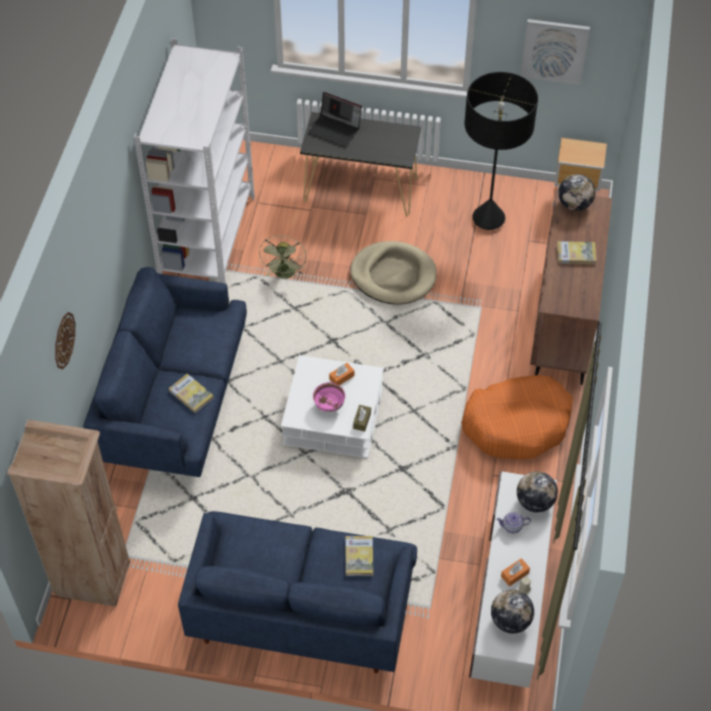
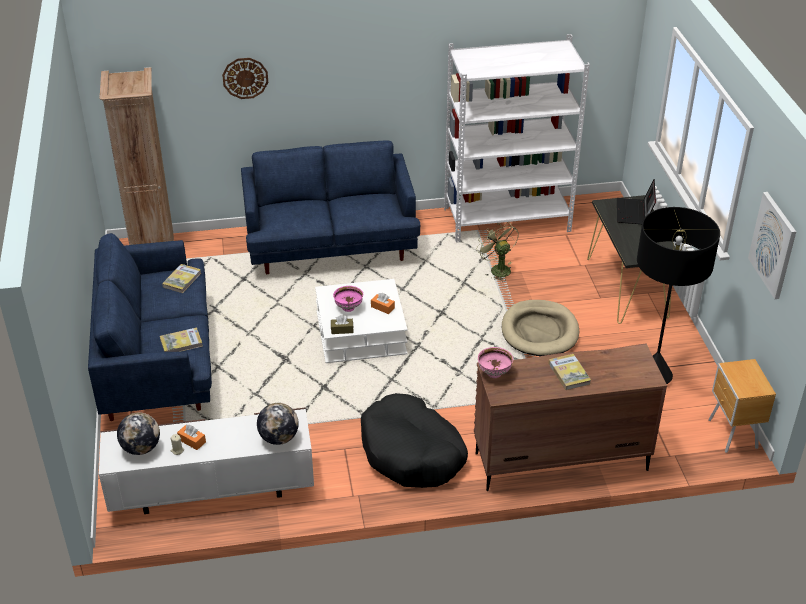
camera: 70 degrees right, 15 degrees down
book [169,374,214,413] -> book moved to [162,264,201,293]
green fan [259,236,307,279] -> green fan turned 75 degrees clockwise [477,223,519,282]
orange dog bed [461,375,573,460] -> black dog bed [361,393,468,488]
teapot [496,512,531,533] -> none
globe [558,174,595,211] -> none
none -> pink bowl [478,347,513,378]

